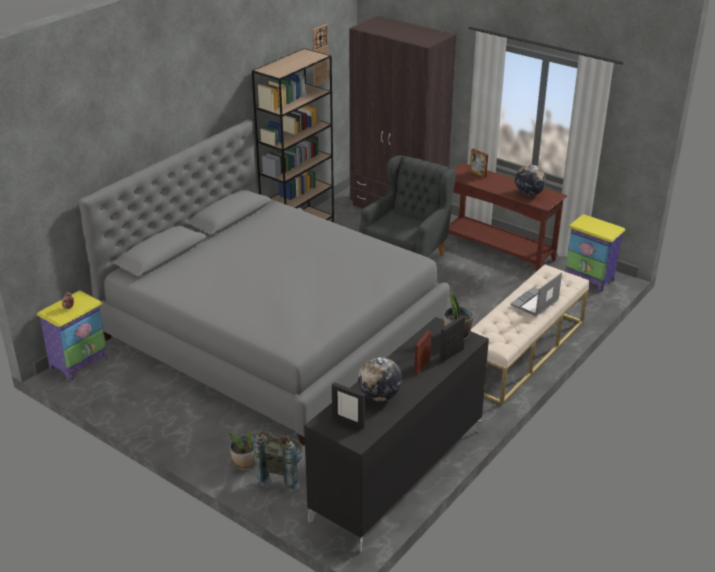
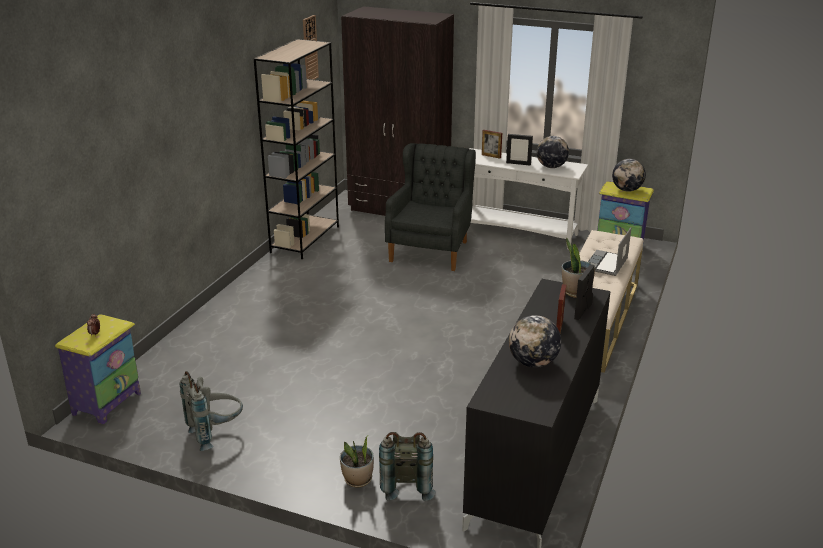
camera: 15 degrees left, 5 degrees down
grey bed [78,120,449,445] -> none
picture frame [332,382,365,430] -> picture frame moved to [506,134,533,166]
brown console table [448,163,567,272] -> white console table [470,148,588,250]
none -> grey backpack [180,371,243,451]
none -> globe [612,159,646,192]

